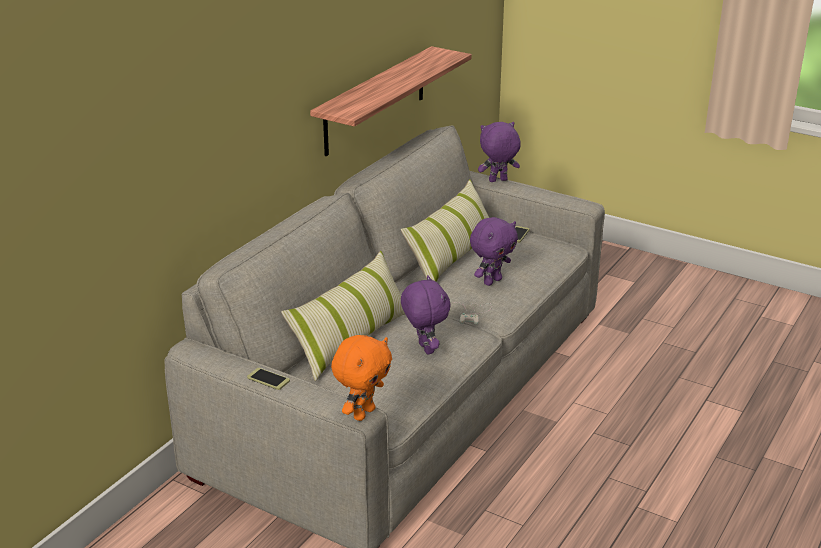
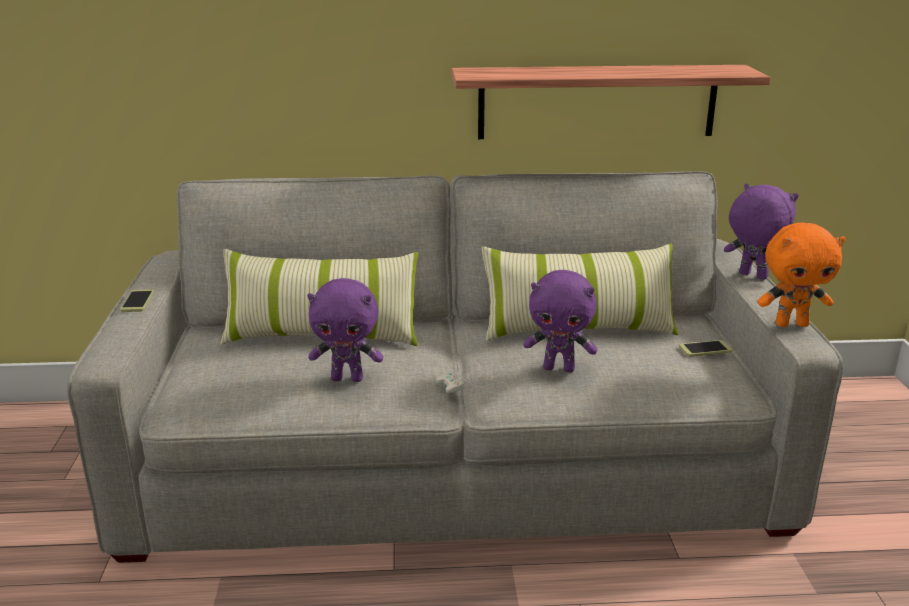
camera: 55 degrees right, 5 degrees down
orange plush toy [331,335,392,421] -> orange plush toy moved to [757,222,846,327]
purple plush toy [401,275,451,354] -> purple plush toy turned 60 degrees clockwise [307,278,383,382]

